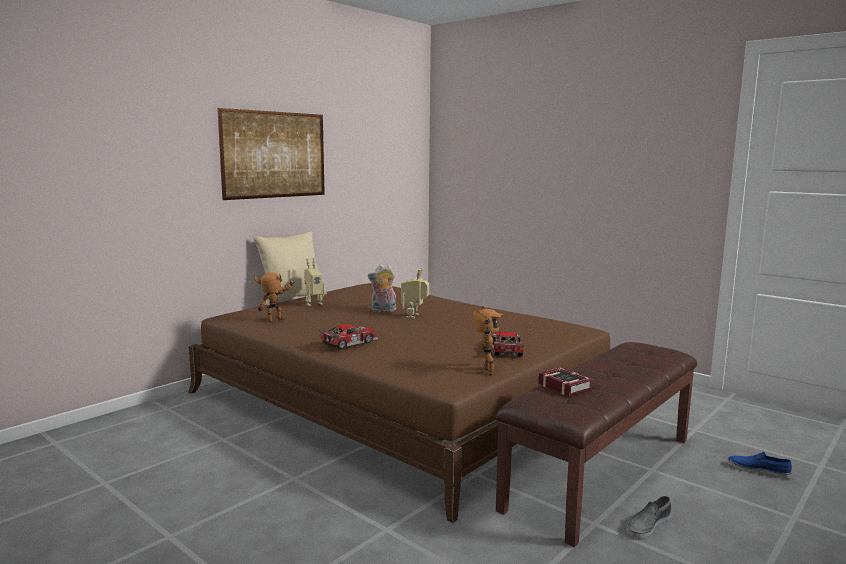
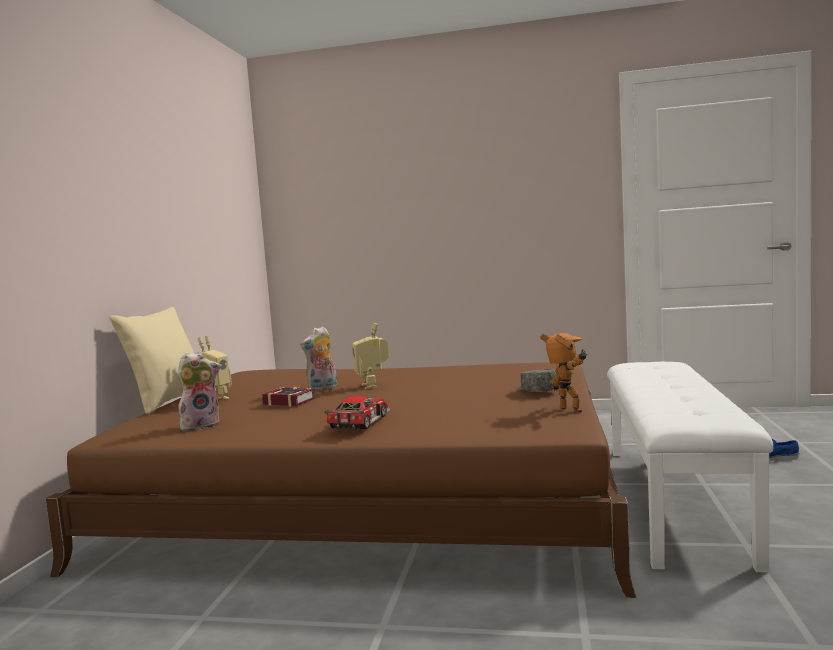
camera: 30 degrees left, 5 degrees down
picture [217,108,325,200] -> none
toy robot [254,273,295,322] -> plush toy [177,352,221,431]
toy car [492,332,524,356] -> grey cap [517,369,556,392]
brown bench [496,342,697,547] -> white bench [607,362,773,573]
book [538,367,593,396] -> book moved to [262,387,315,407]
grey shoe [626,496,671,538] -> none

